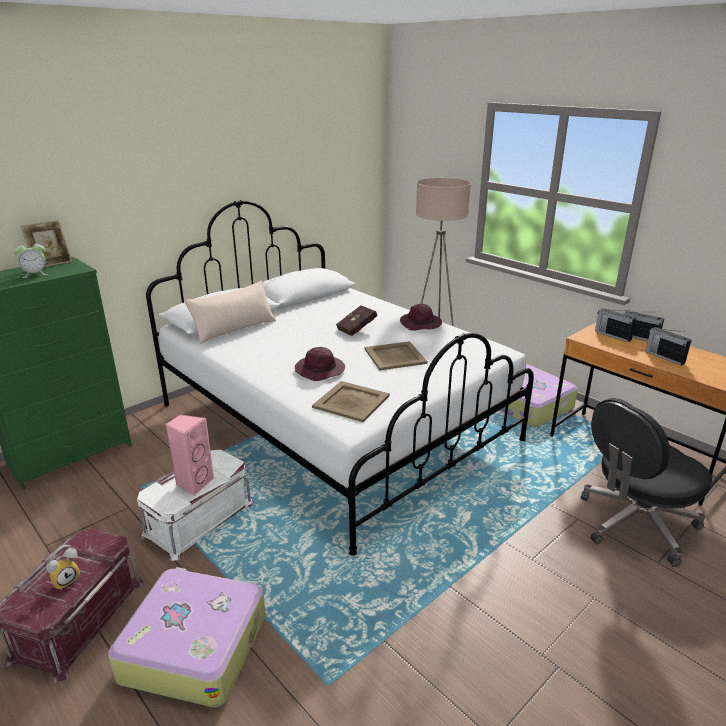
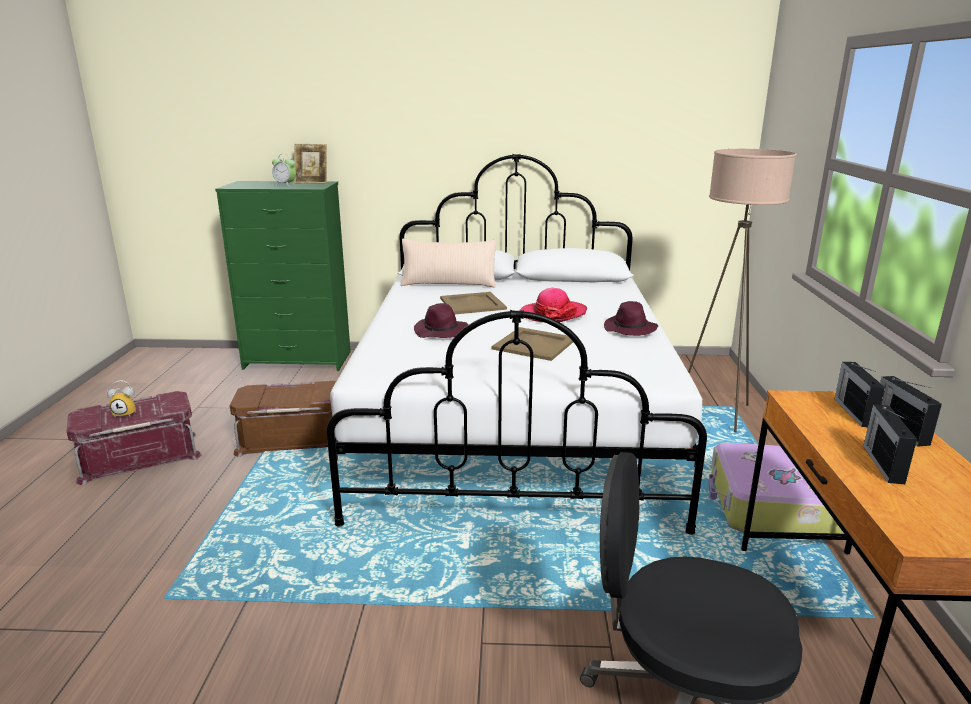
camera: 45 degrees right, 5 degrees down
suitcase [108,567,266,707] -> none
white storage box [137,450,253,561] -> brown storage box [230,381,336,457]
pink speaker [166,414,214,496] -> none
beige tray [312,381,390,422] -> beige tray moved to [440,292,507,314]
red book [336,305,378,336] -> hat [519,288,587,322]

